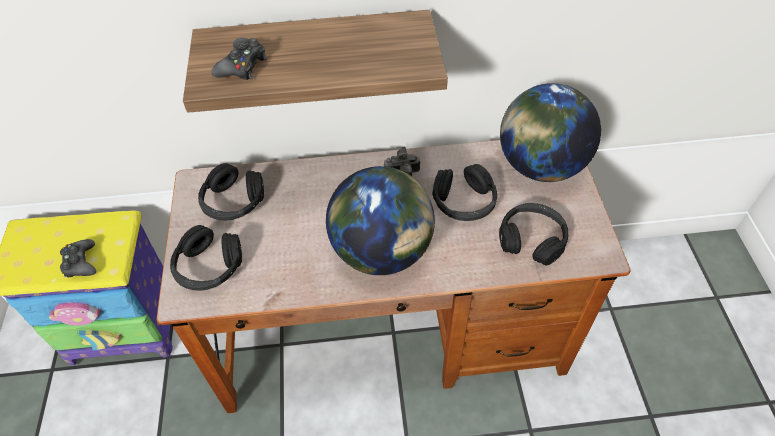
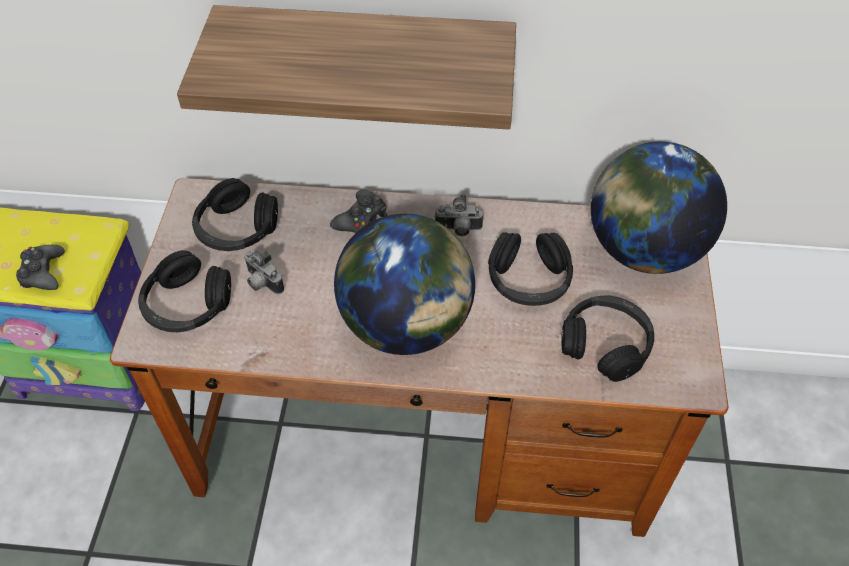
camera: 10 degrees right, 0 degrees up
black game controller [211,38,267,80] -> black game controller moved to [330,189,387,233]
none -> camera [244,250,284,294]

